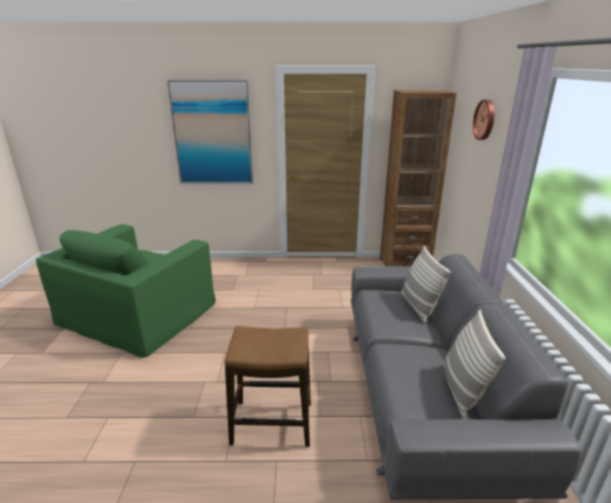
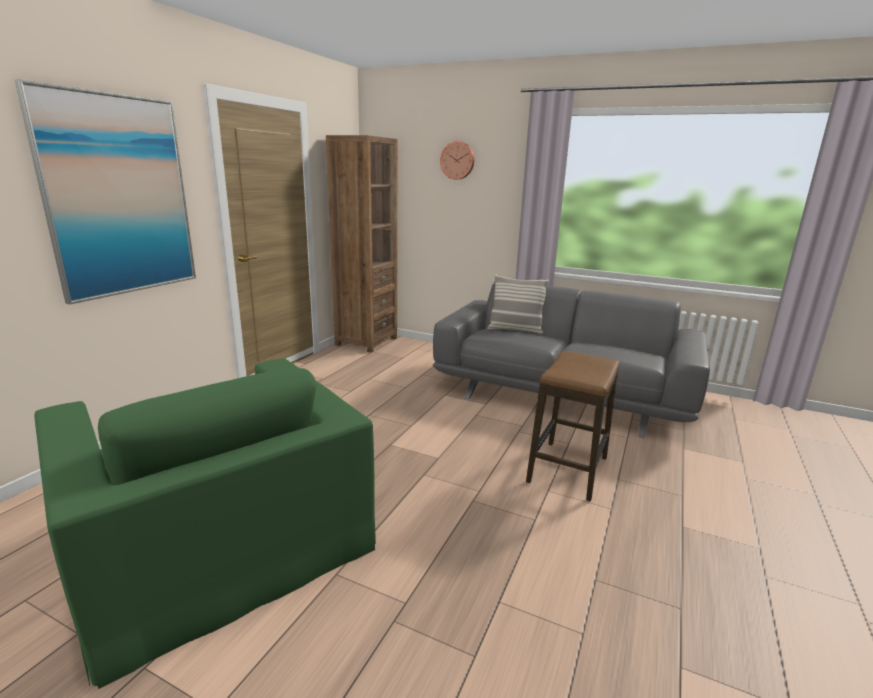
camera: 65 degrees left, 5 degrees down
pillow [443,310,506,417] -> none

